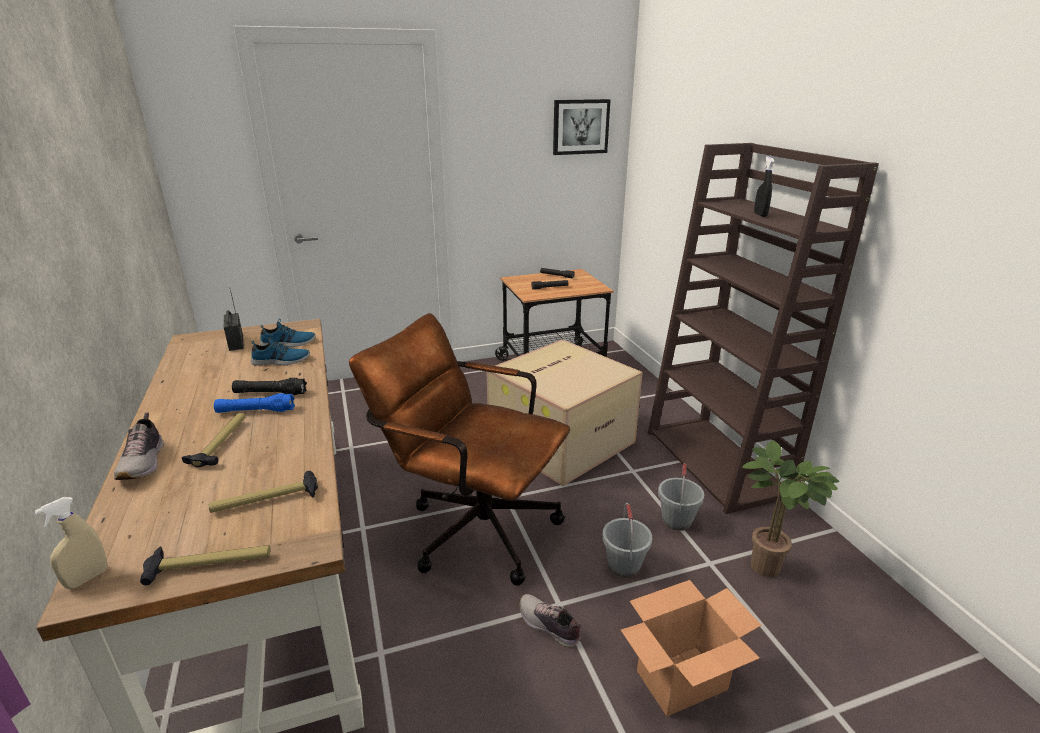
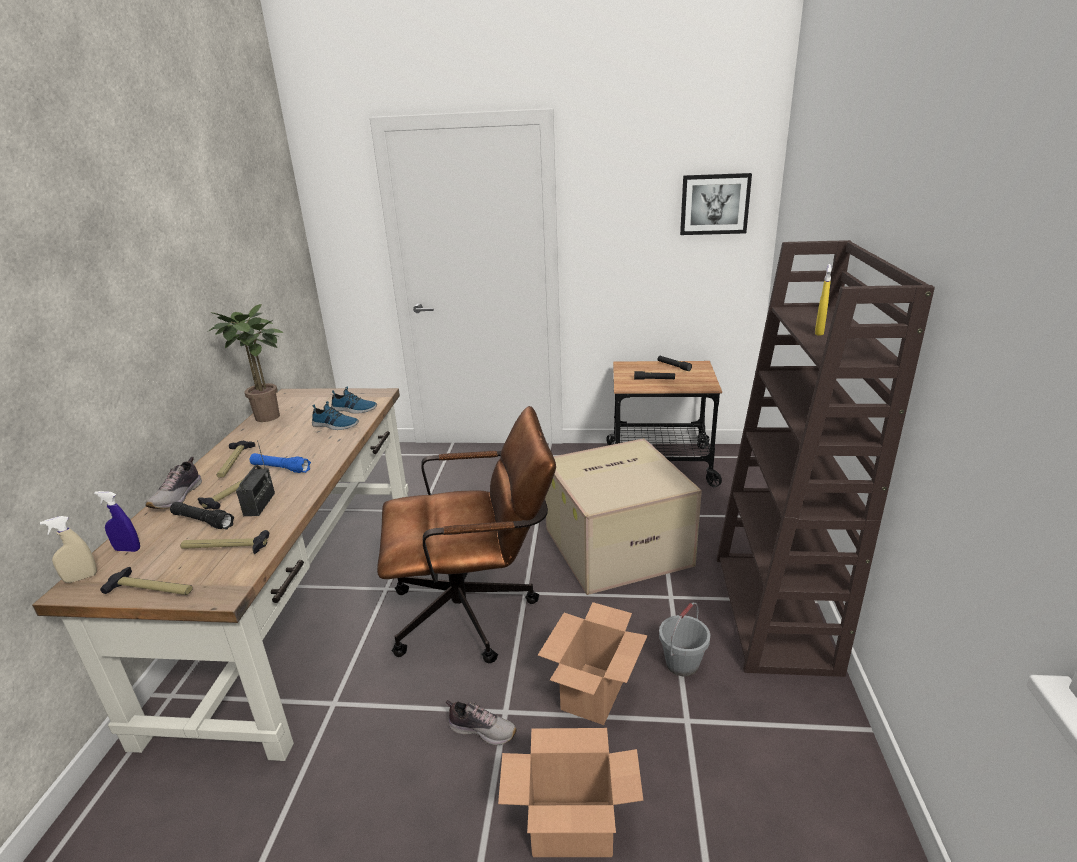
camera: 25 degrees right, 0 degrees up
radio [224,290,244,351] -> radio moved to [236,440,275,516]
black flashlight [232,378,307,395] -> black flashlight moved to [170,502,234,530]
brown office chair [349,313,570,586] -> brown office chair turned 120 degrees clockwise [377,406,556,663]
shoe [519,594,582,647] -> shoe turned 135 degrees clockwise [446,700,517,745]
grey bucket [602,503,652,578] -> cardboard box [538,602,647,725]
potted plant [742,440,840,577] -> potted plant moved to [209,304,284,422]
black spray bottle [754,157,775,217] -> yellow spray bottle [815,264,831,336]
none -> blue spray bottle [94,491,140,552]
none -> hammer [217,441,255,478]

